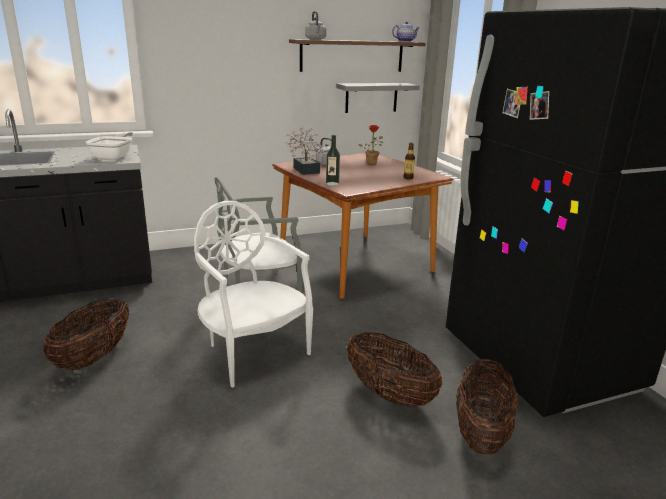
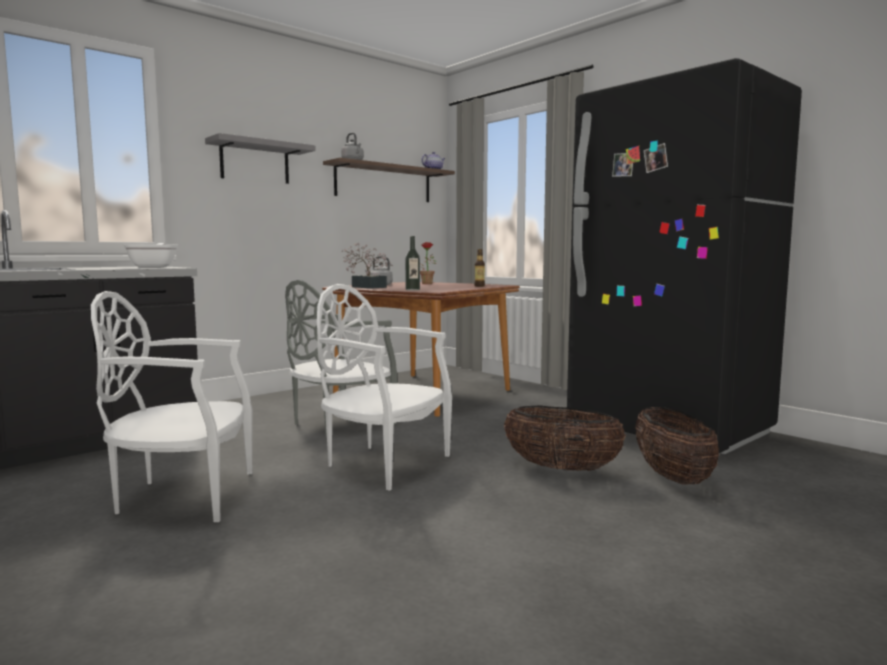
camera: 20 degrees left, 15 degrees down
basket [43,298,129,370] -> white chair [91,291,253,522]
grey shelf [336,83,420,113] -> grey shelf moved to [205,133,316,184]

